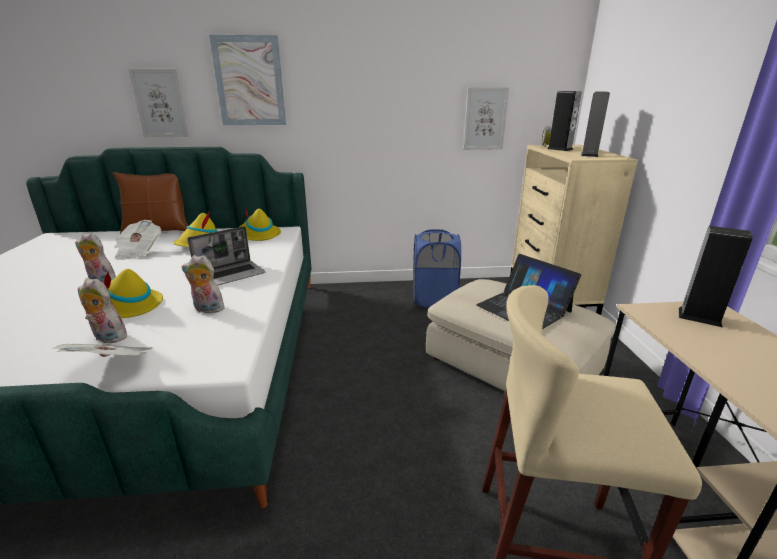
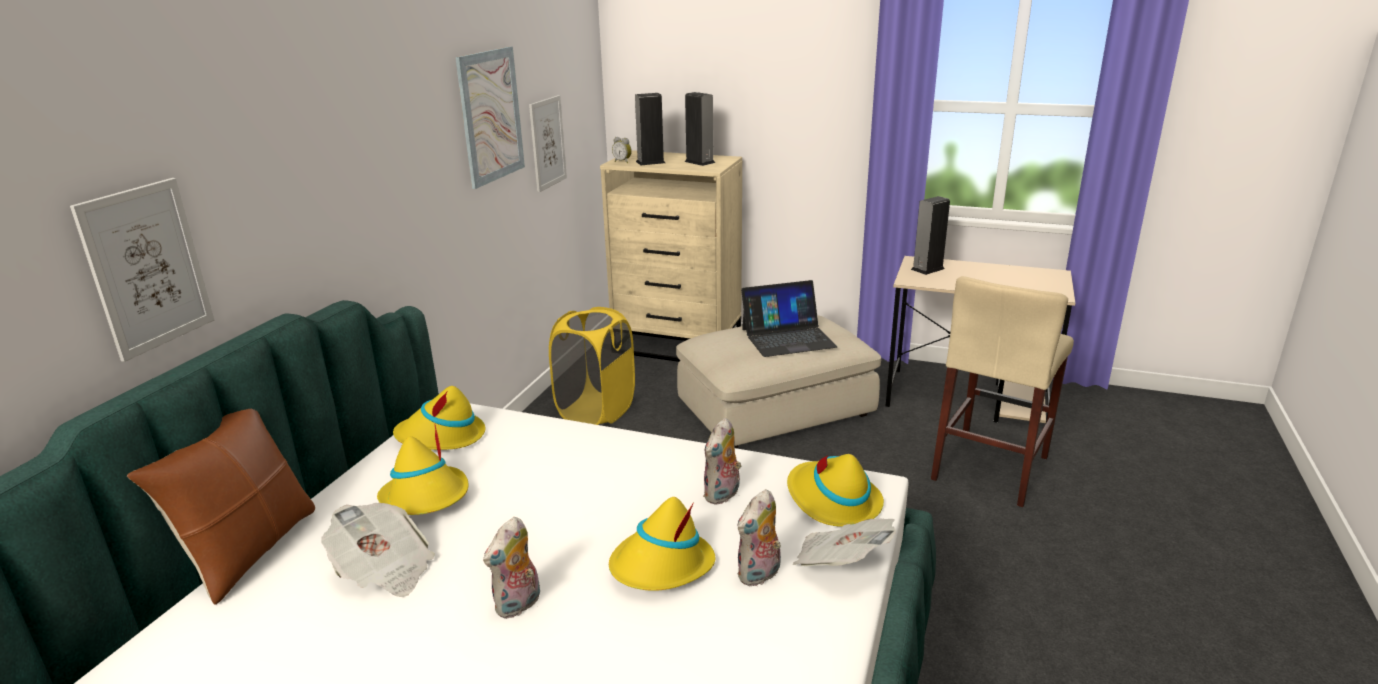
camera: 65 degrees left, 0 degrees up
laptop [187,226,265,286] -> none
picture [209,35,286,125] -> picture moved to [455,47,525,189]
blue laundry basket [413,229,461,308] -> yellow laundry basket [549,307,635,425]
none -> yellow hat [787,454,884,527]

